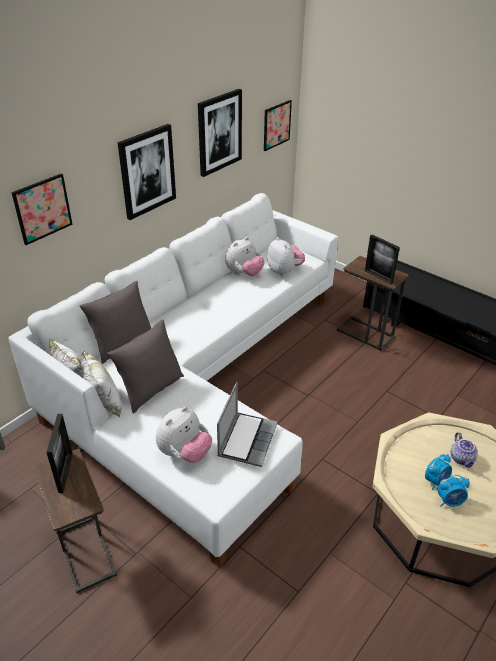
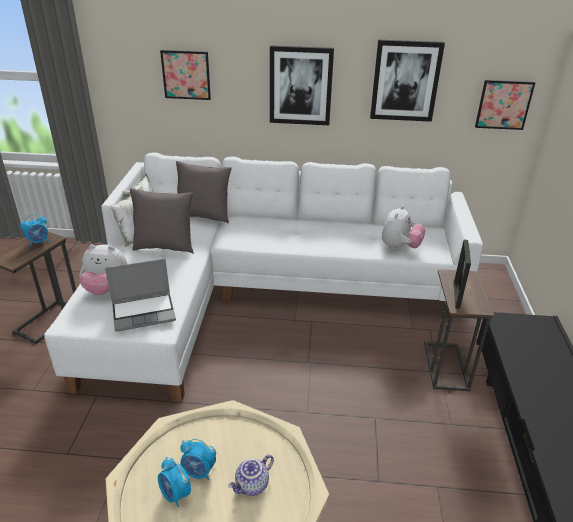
camera: 55 degrees right, 5 degrees down
picture frame [46,414,73,493] -> alarm clock [20,215,49,247]
plush toy [225,237,264,276] -> none

